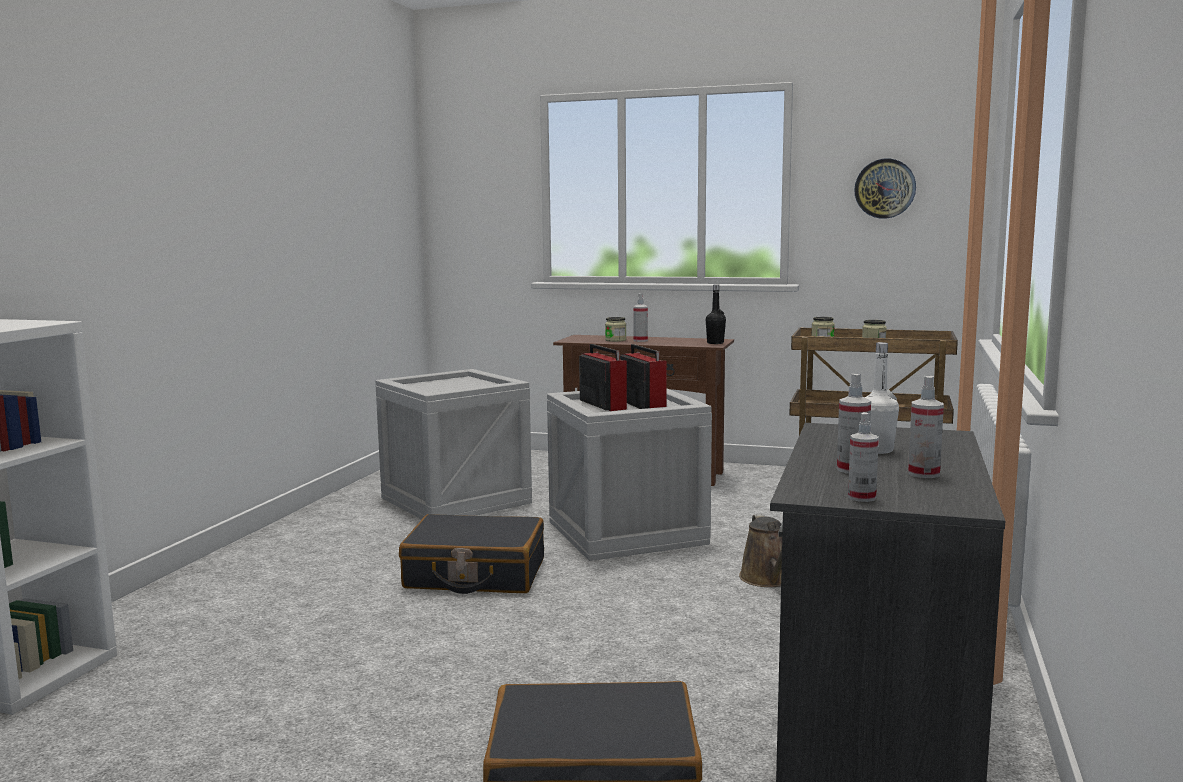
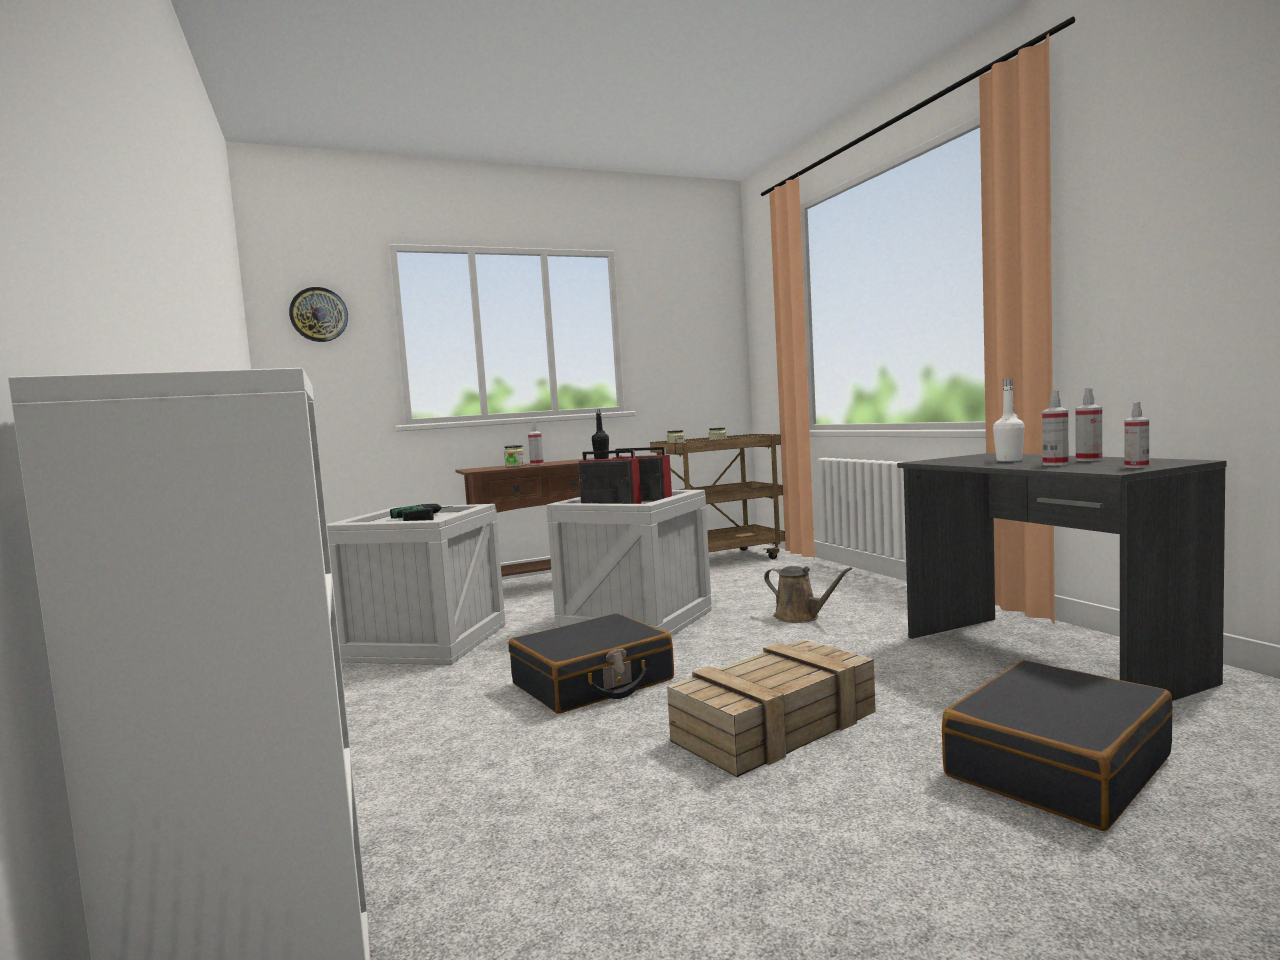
camera: 40 degrees left, 5 degrees down
wall clock [854,158,916,219] -> wall clock moved to [289,287,348,342]
none -> power drill [390,504,453,521]
none -> crate [667,639,876,777]

